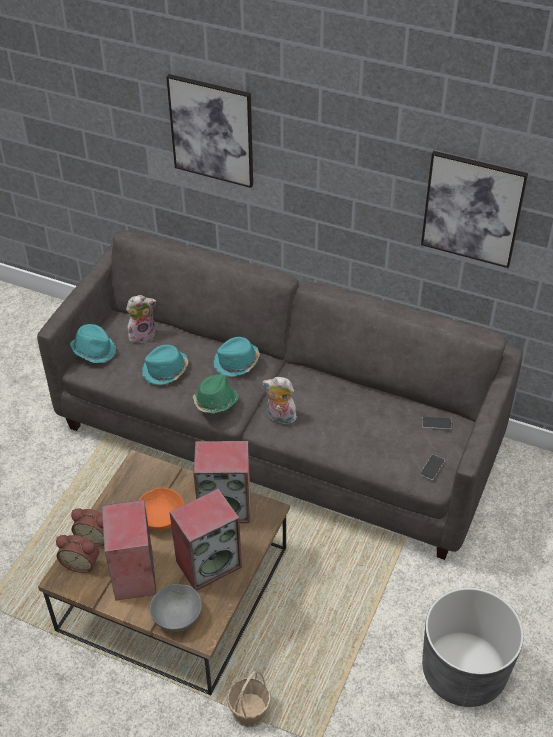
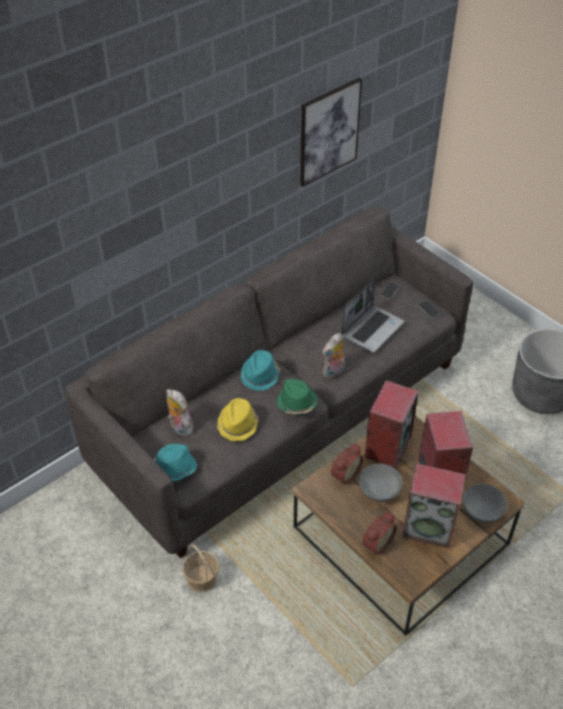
camera: 65 degrees left, 0 degrees up
alarm clock [56,535,99,573] -> alarm clock moved to [331,444,363,485]
plush toy [126,295,157,343] -> plush toy turned 45 degrees counterclockwise [166,389,193,436]
orange bowl [139,488,184,530] -> grey bowl [359,464,403,502]
turquoise hat [142,345,188,385] -> yellow hat [217,398,259,441]
picture [166,74,253,188] -> none
basket [227,670,271,727] -> basket moved to [182,544,219,592]
none -> laptop [341,278,404,353]

